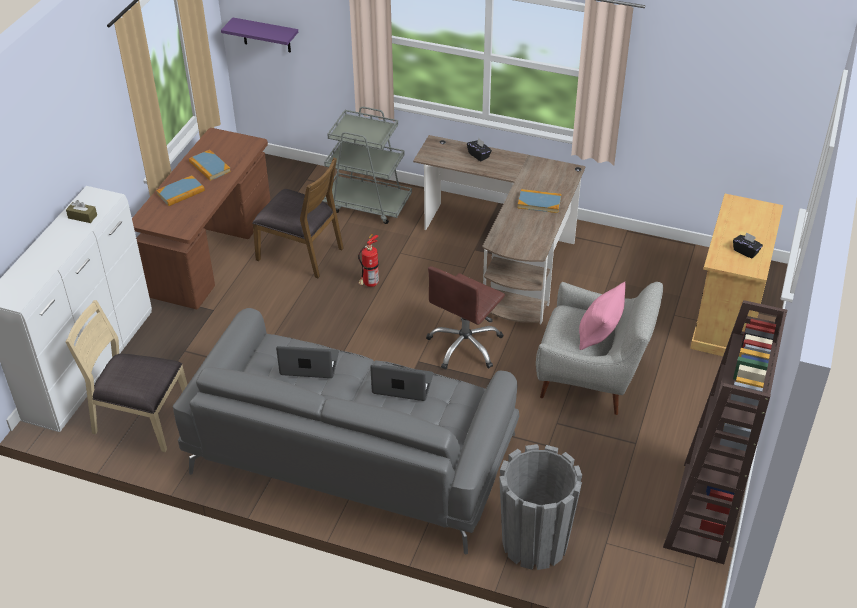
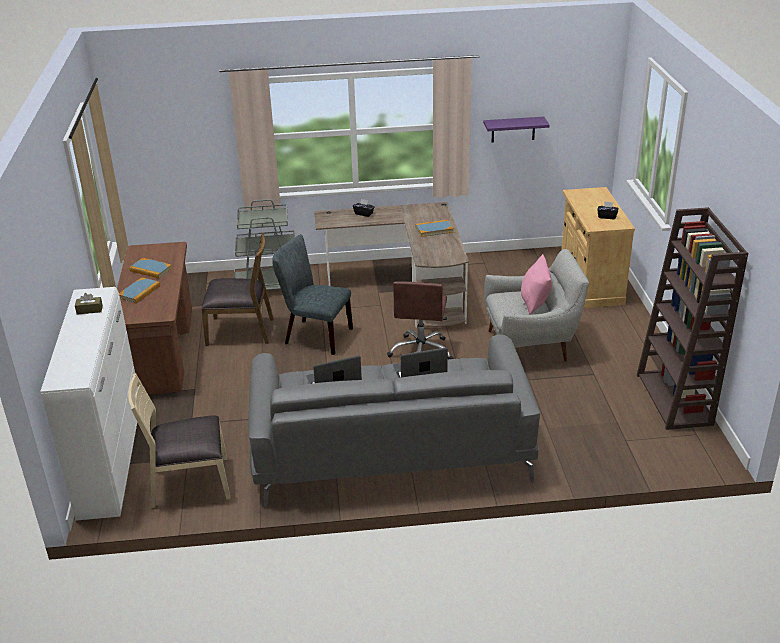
camera: 25 degrees left, 10 degrees down
purple shelf [221,18,298,53] -> purple shelf moved to [483,117,550,143]
fire extinguisher [358,234,379,287] -> grey chair [272,234,353,355]
grey planter [499,444,582,570] -> none

